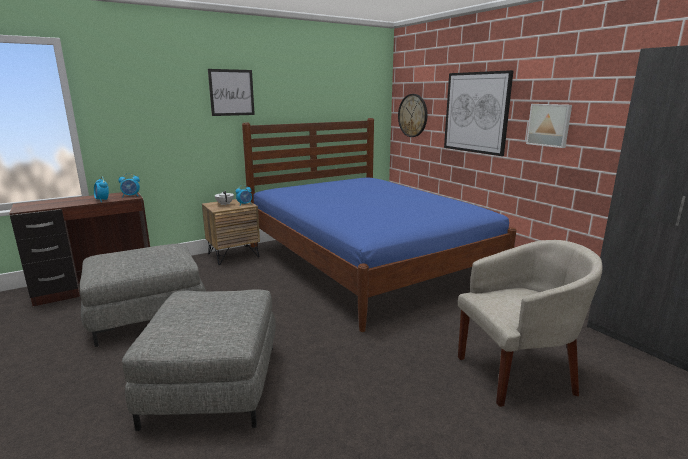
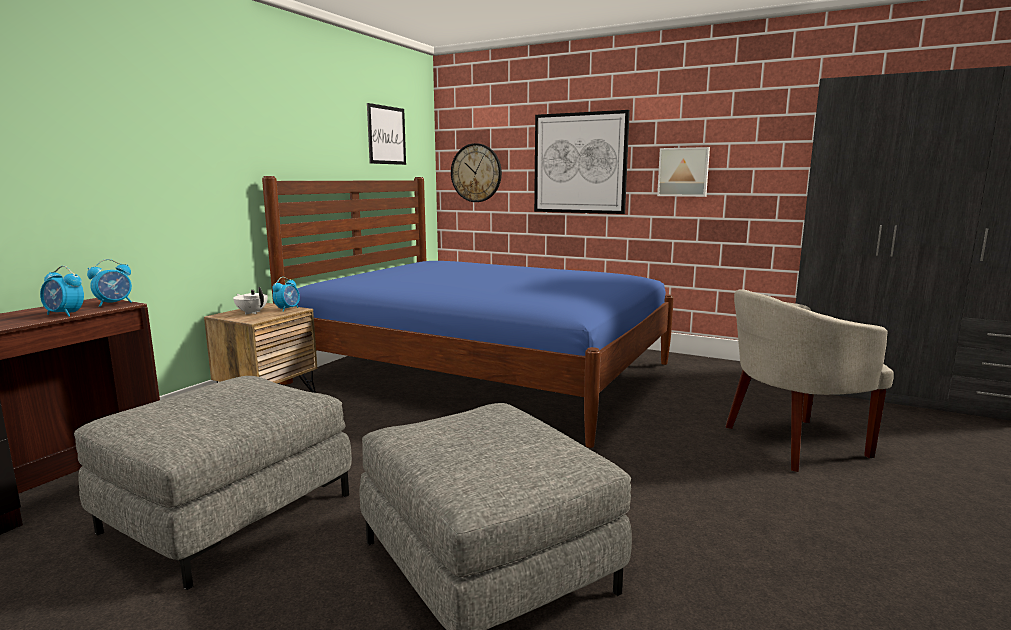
camera: 30 degrees left, 5 degrees down
picture [208,69,255,116] -> picture moved to [367,103,406,165]
beige armchair [458,240,603,407] -> beige armchair turned 150 degrees counterclockwise [726,289,894,472]

